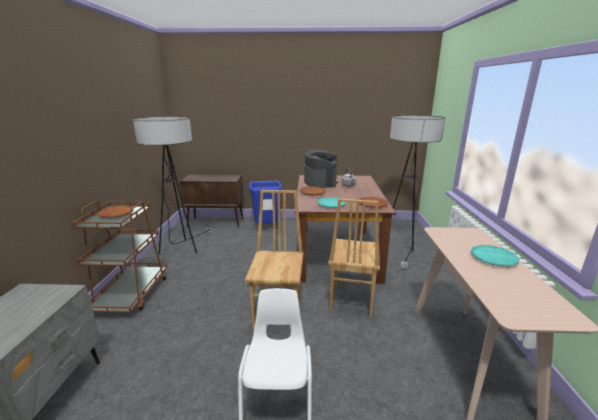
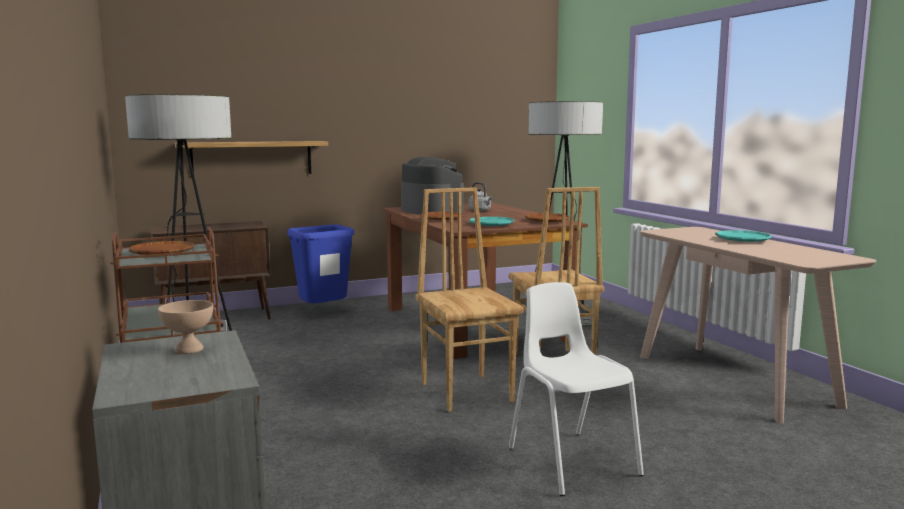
camera: 25 degrees left, 10 degrees down
none -> beige bowl [158,300,213,354]
none -> shelf [175,141,328,174]

